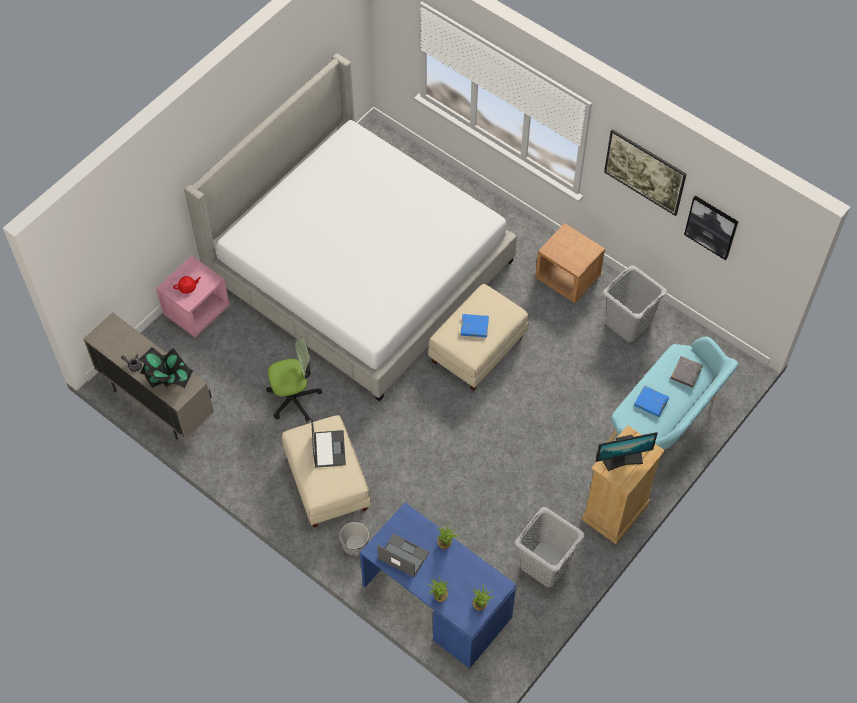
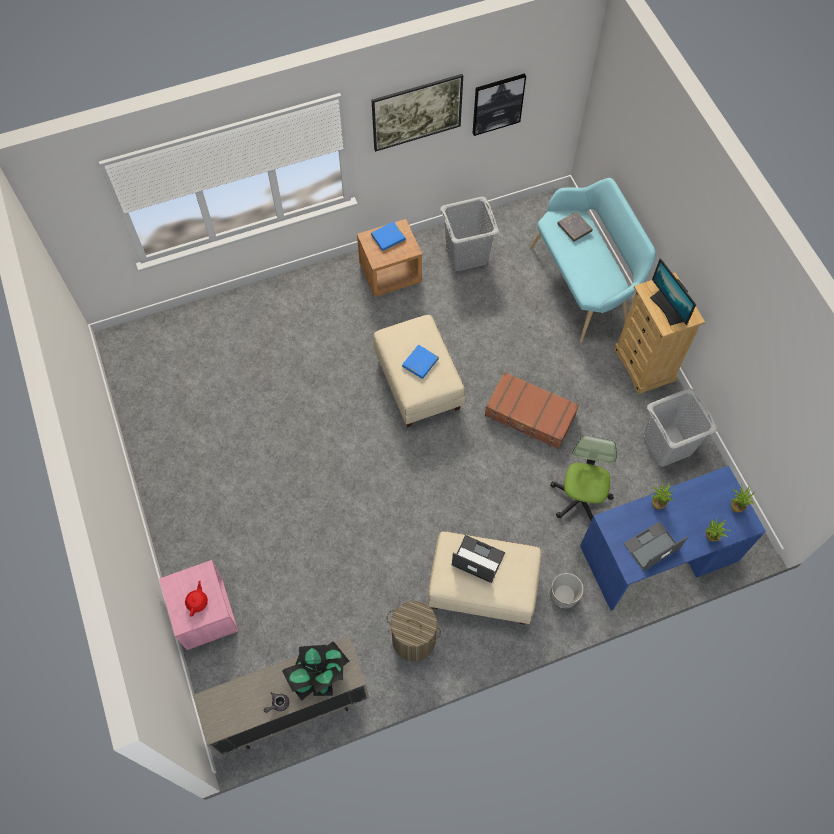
camera: 60 degrees left, 5 degrees up
bed [184,54,517,401] -> none
office chair [266,337,322,421] -> office chair moved to [550,435,617,520]
monitor [596,432,658,471] -> monitor turned 135 degrees clockwise [650,258,696,326]
blue book [634,385,669,417] -> blue book moved to [371,222,406,251]
none -> laundry basket [386,601,441,661]
none -> brown suitcase [485,372,579,449]

